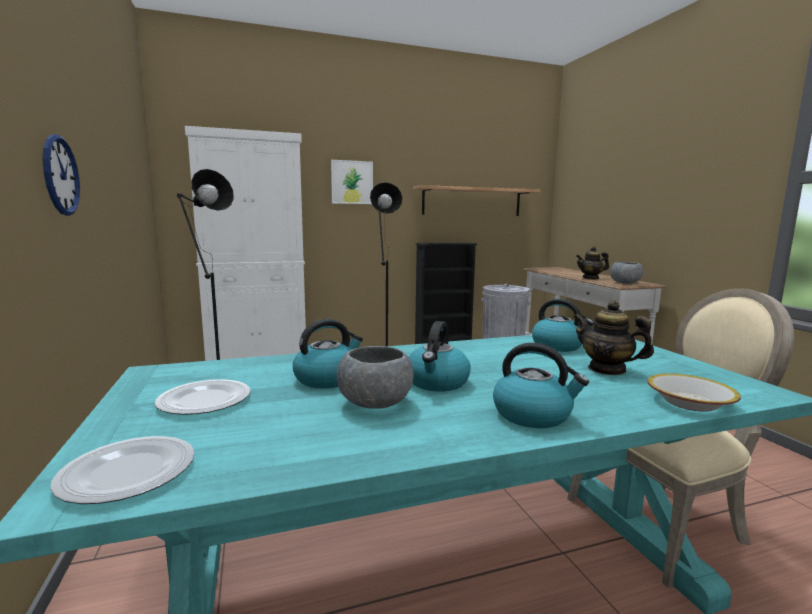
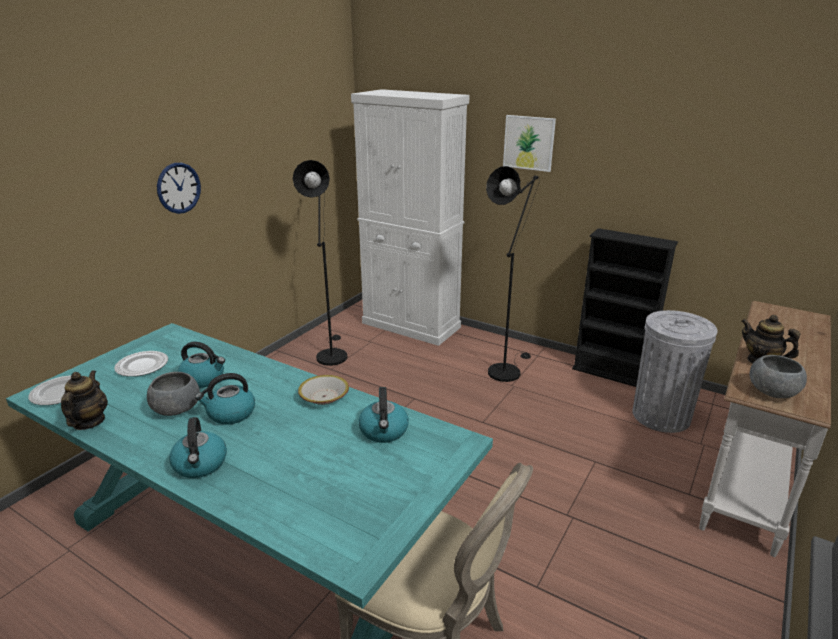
camera: 50 degrees right, 15 degrees up
shelf [413,185,541,216] -> none
teapot [573,300,654,375] -> teapot moved to [61,370,108,430]
bowl [647,373,741,412] -> bowl moved to [298,375,349,405]

